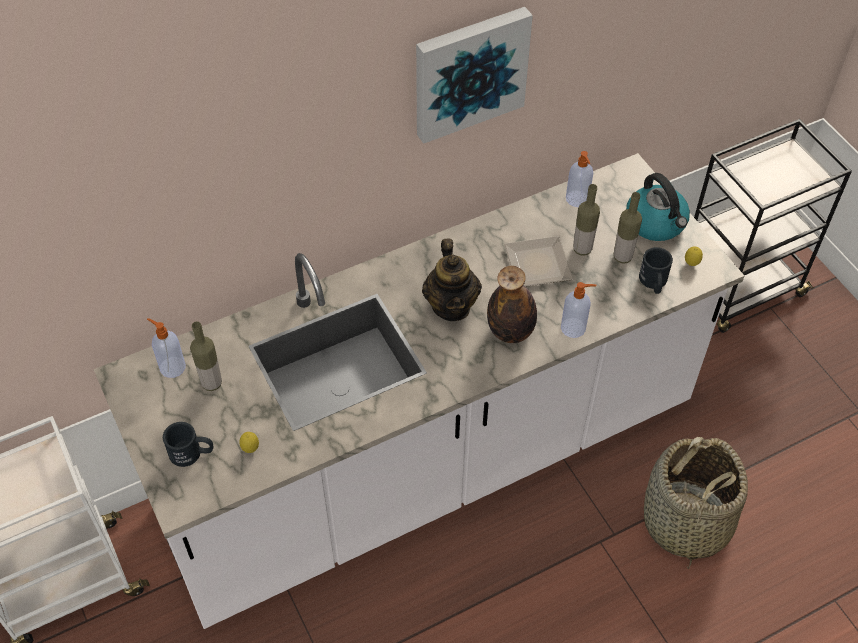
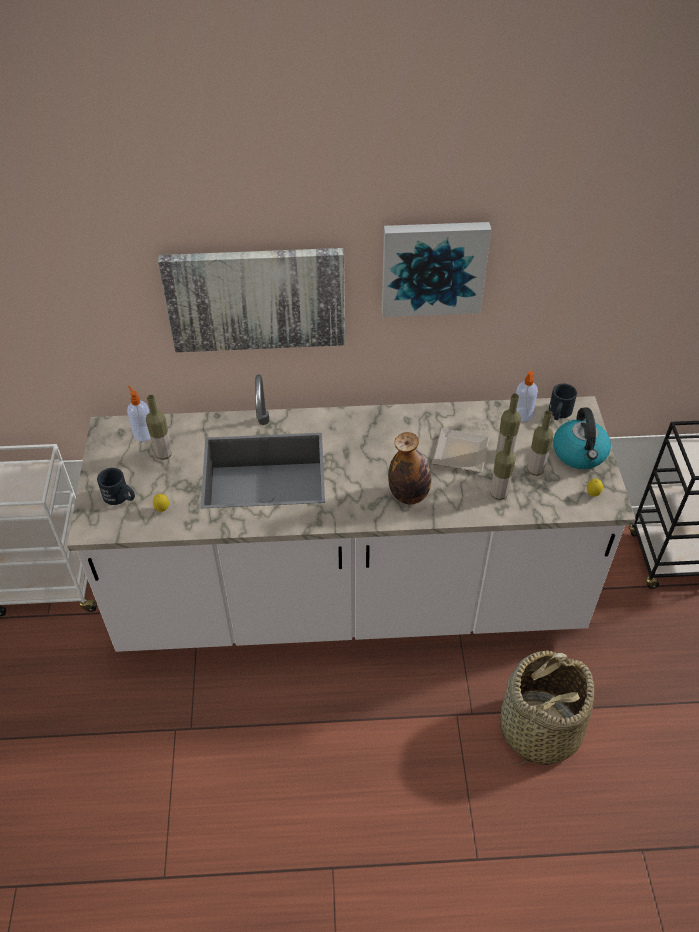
camera: 25 degrees right, 5 degrees down
teapot [422,238,482,321] -> none
soap dispenser [561,282,597,338] -> none
black mug [639,247,673,294] -> black mug moved to [549,383,577,420]
none -> picture [158,248,345,352]
none -> bottle [490,435,516,500]

